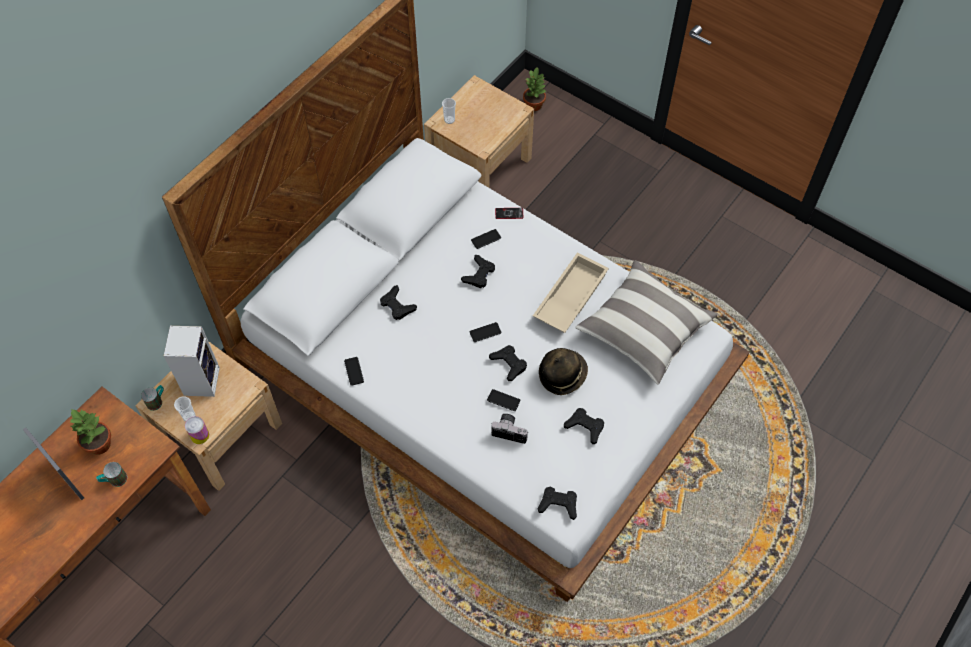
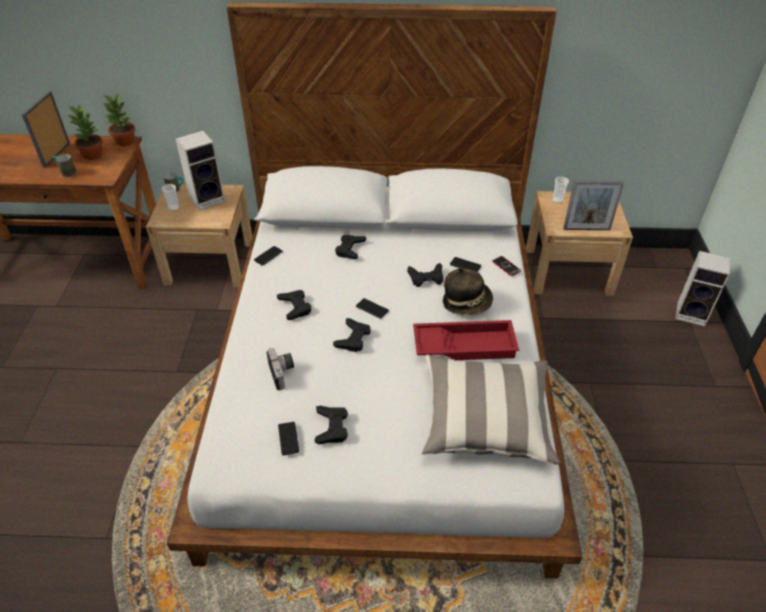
camera: 55 degrees right, 15 degrees down
can [185,416,209,444] -> none
phone [487,389,520,411] -> phone moved to [278,422,299,456]
potted plant [523,68,546,111] -> potted plant moved to [102,92,135,147]
beige tray [533,253,609,333] -> red tray [413,320,519,360]
black game controller [538,487,577,520] -> black game controller moved to [277,290,311,320]
hat [539,348,588,395] -> hat moved to [443,268,493,315]
none -> picture frame [563,180,624,230]
none -> speaker [676,251,731,327]

